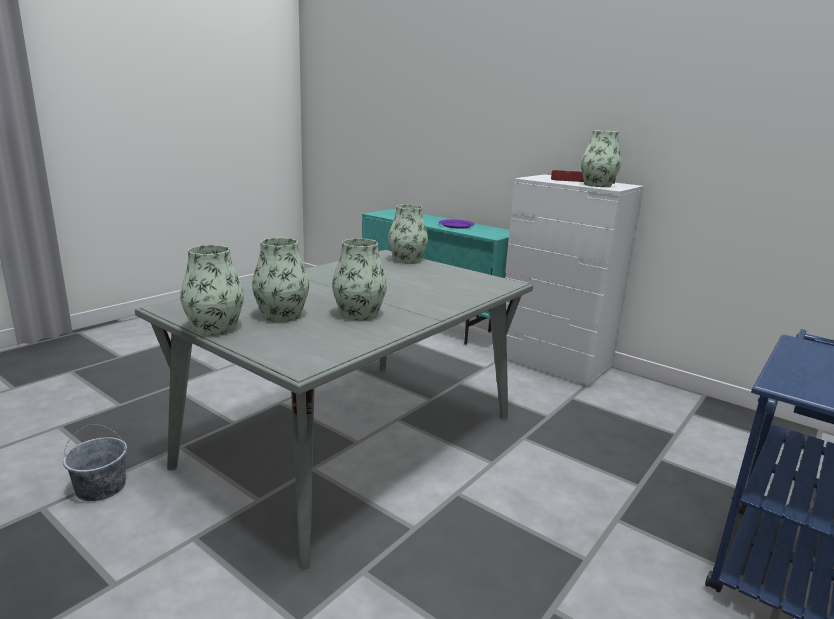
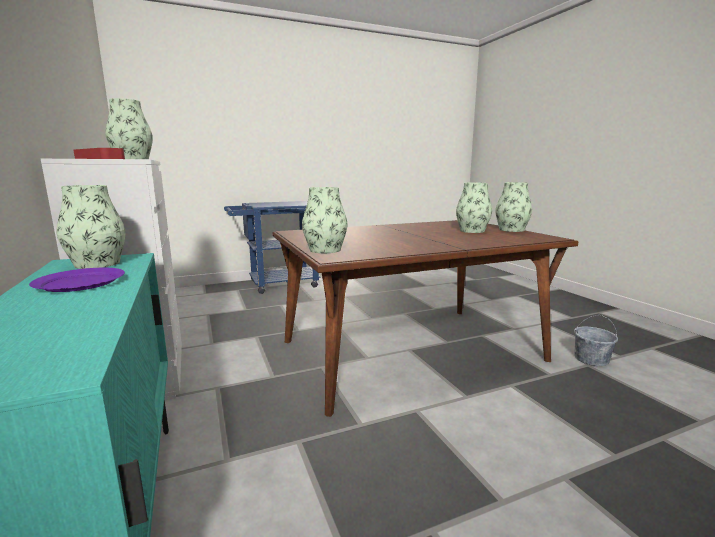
camera: 150 degrees left, 5 degrees down
grey dining table [135,250,533,569] -> brown dining table [273,220,578,417]
vase [332,238,387,321] -> vase moved to [56,185,125,269]

